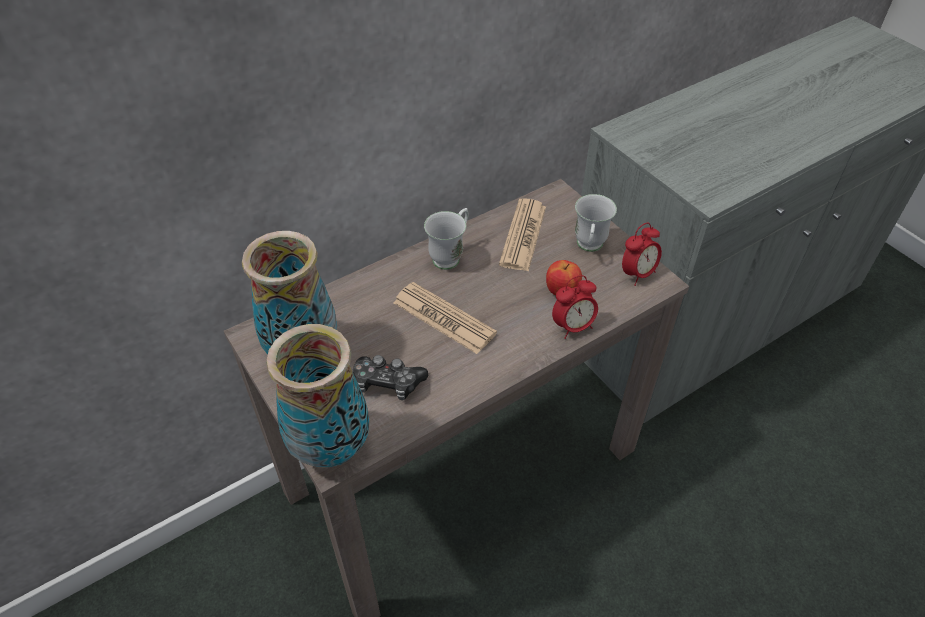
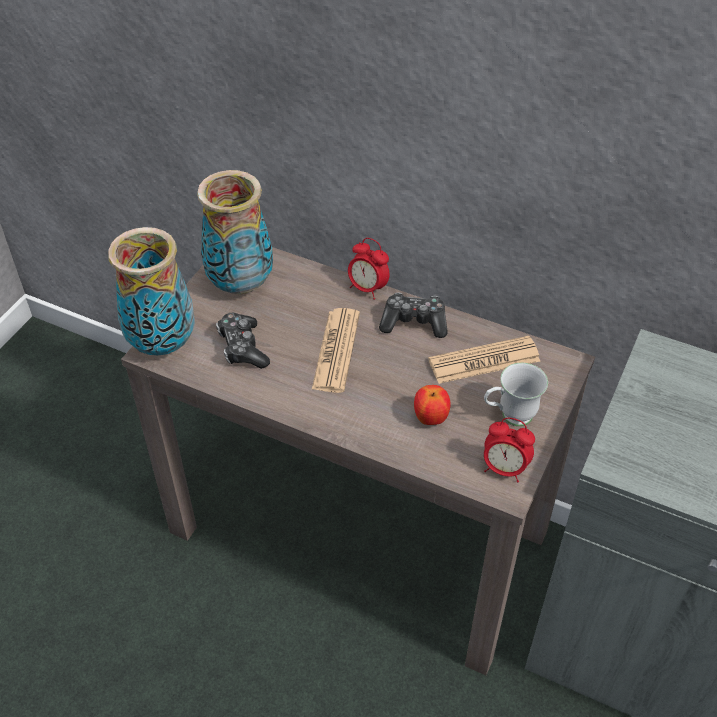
camera: 60 degrees right, 0 degrees up
white mug [424,208,469,270] -> game controller [379,293,447,338]
alarm clock [552,275,598,339] -> alarm clock moved to [348,238,390,300]

